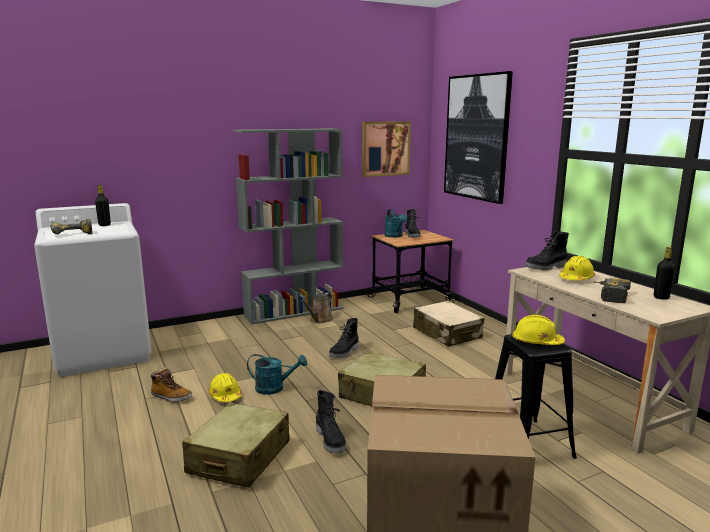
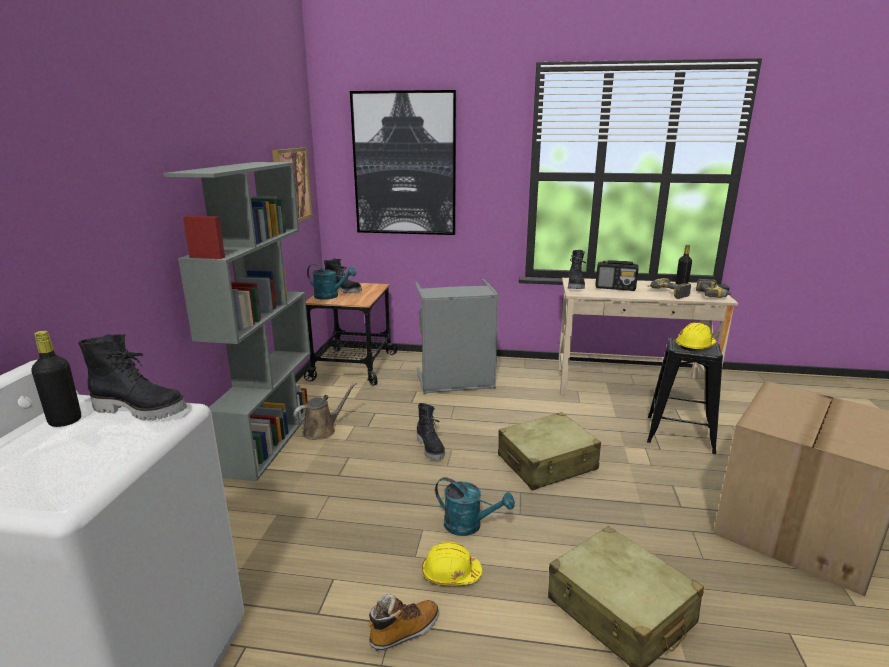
camera: 55 degrees left, 5 degrees up
power drill [51,219,92,234] -> power drill moved to [696,279,736,298]
turquoise watering can [247,354,307,395] -> turquoise watering can turned 75 degrees clockwise [435,477,515,536]
brown watering can [301,293,333,323] -> brown watering can turned 105 degrees counterclockwise [293,383,357,440]
black boot [316,390,346,454] -> black boot moved to [78,334,187,421]
beige suitcase [413,301,484,347] -> grey laundry basket [415,279,499,394]
yellow hard hat [559,256,595,281] -> radio [595,260,639,291]

